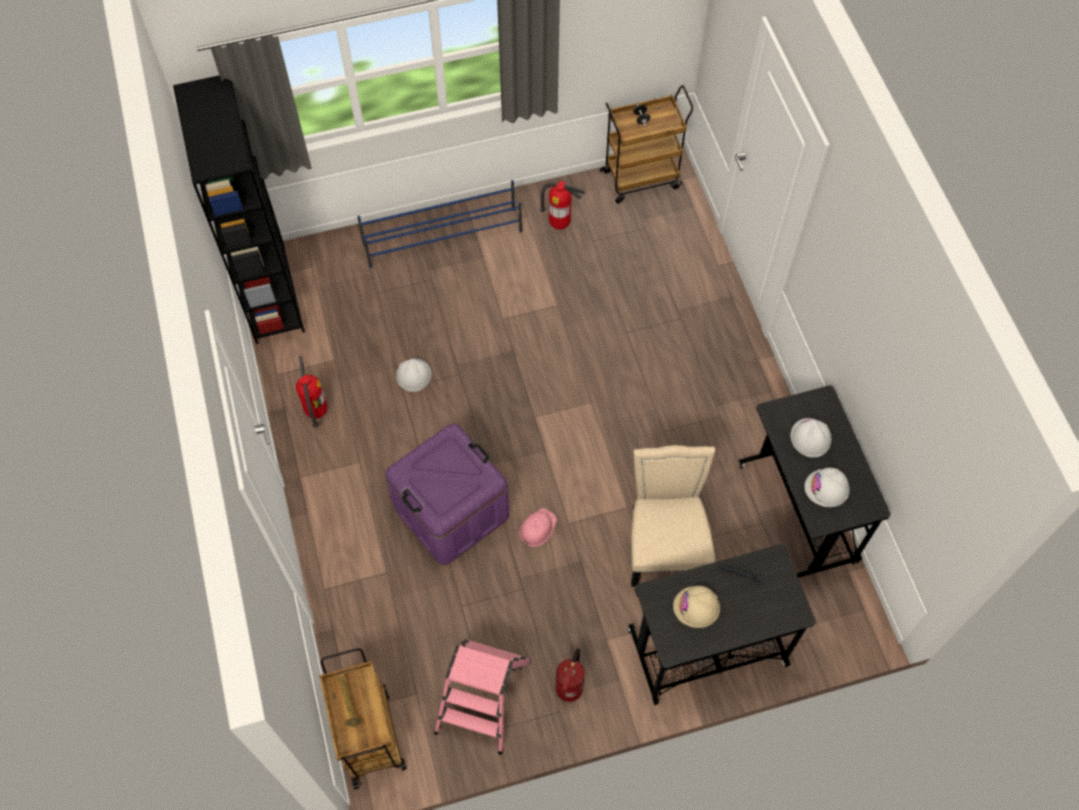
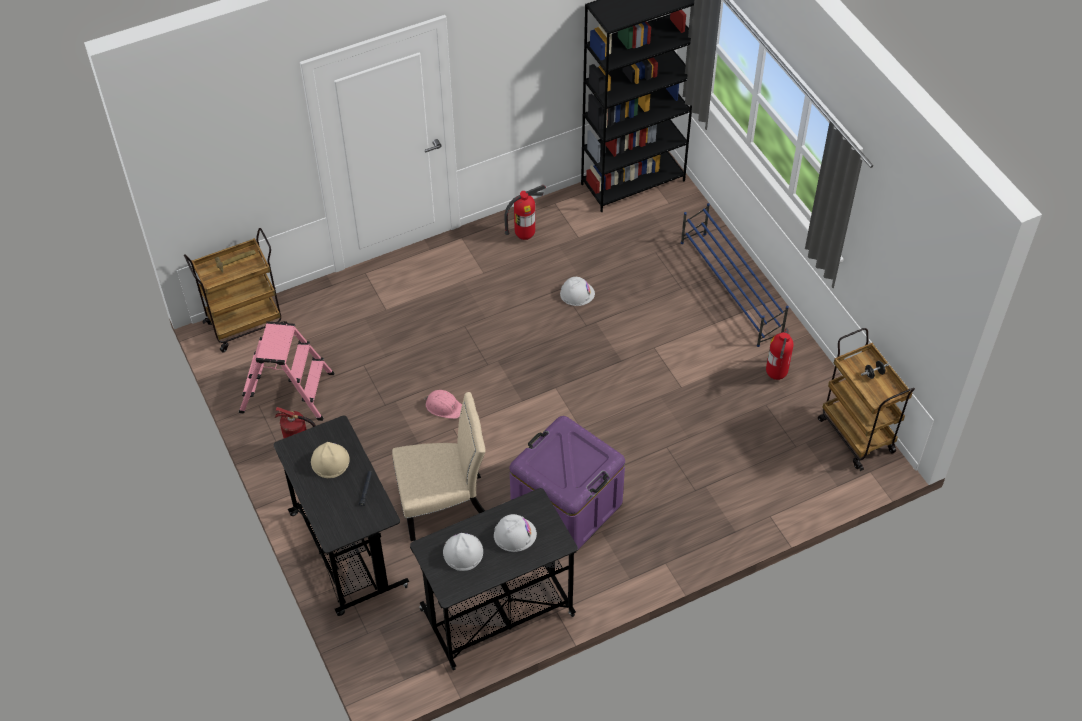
camera: 80 degrees right, 10 degrees down
purple storage box [385,424,509,565] -> purple storage box moved to [509,416,625,551]

